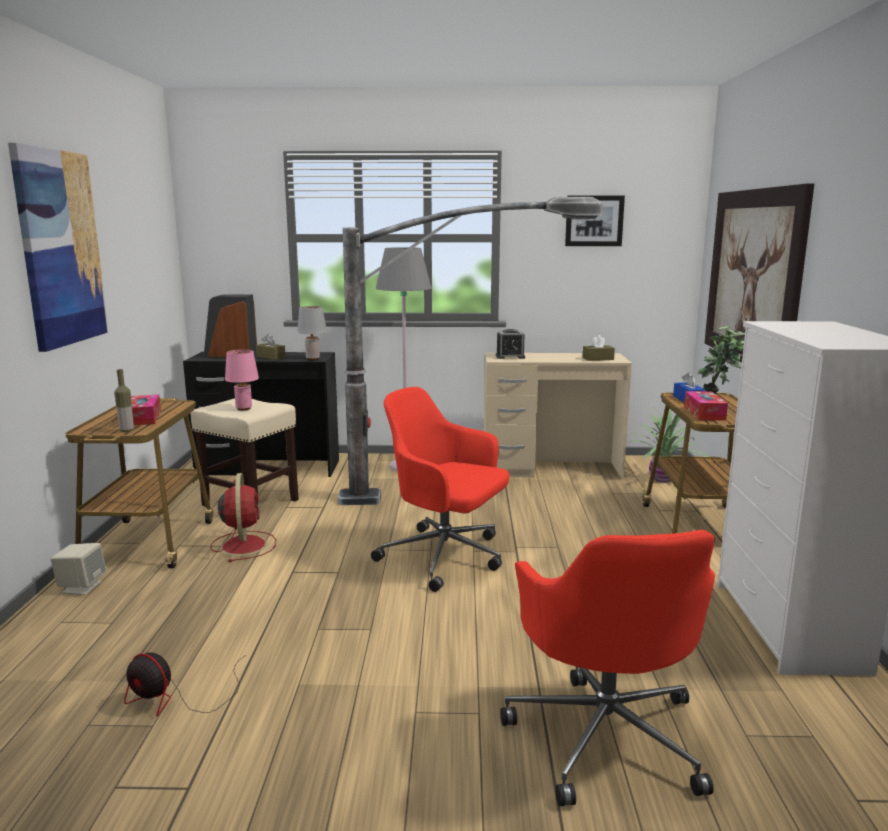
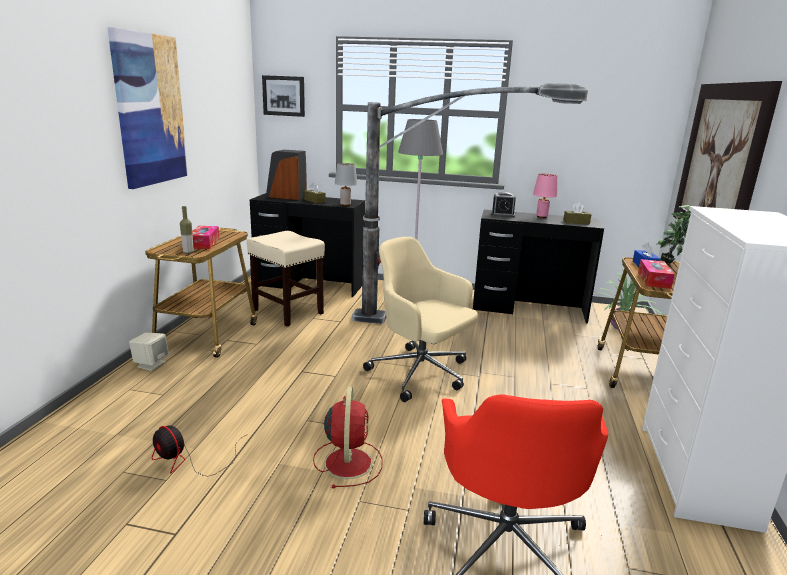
camera: 10 degrees right, 5 degrees up
red fan [210,473,276,562] -> red fan moved to [313,387,383,488]
pink table lamp [225,349,259,410] -> pink table lamp moved to [533,174,557,218]
red office chair [371,387,509,592] -> beige office chair [363,237,478,402]
beige desk [484,353,632,479] -> black desk [473,210,604,324]
picture [565,195,625,246] -> picture moved to [262,75,305,117]

